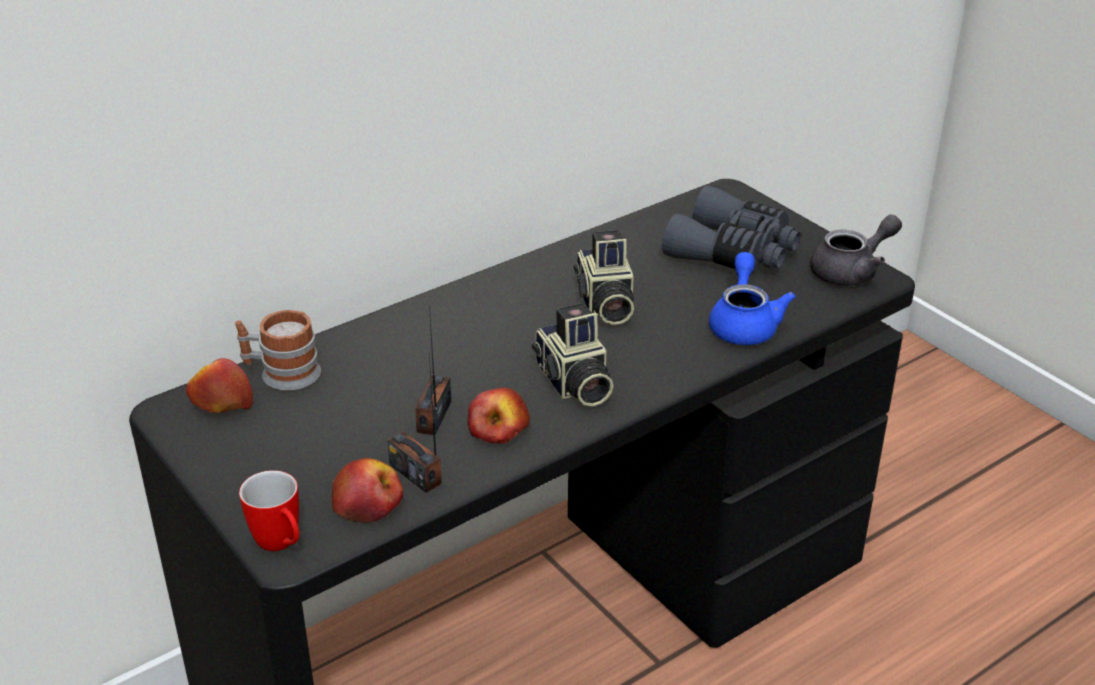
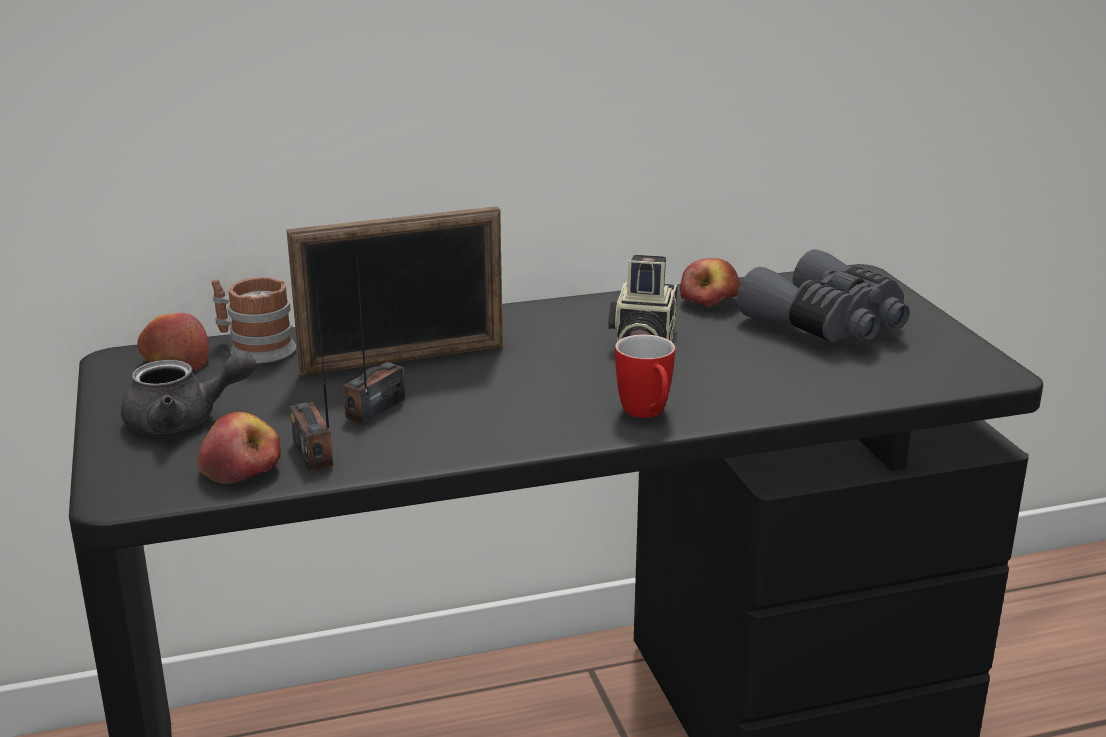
camera: 20 degrees right, 10 degrees down
mug [239,470,300,551] -> mug moved to [615,334,675,418]
apple [467,388,530,444] -> apple moved to [680,258,741,307]
camera [532,303,613,407] -> none
blue teapot [709,252,796,345] -> none
grey teapot [810,215,902,286] -> grey teapot moved to [121,350,256,434]
none -> picture frame [286,206,503,376]

